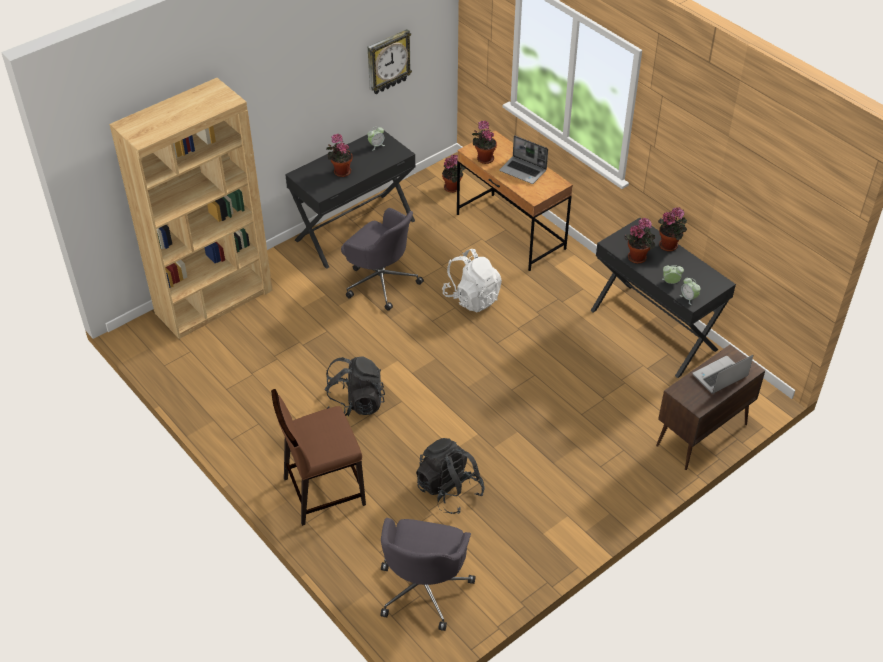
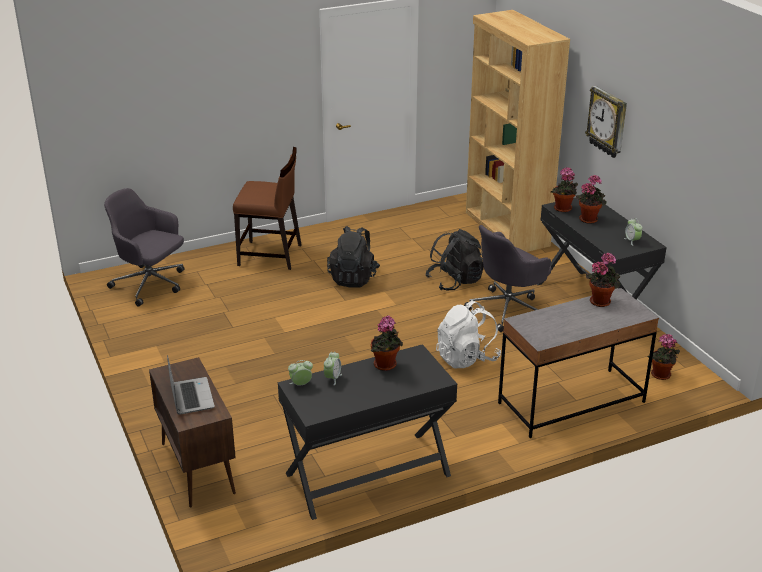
camera: 105 degrees right, 15 degrees down
brown chair [271,389,366,526] -> brown chair turned 105 degrees clockwise [233,147,301,270]
wall clock [368,29,412,94] -> wall clock moved to [585,86,627,158]
black backpack [416,438,485,514] -> black backpack moved to [426,229,484,290]
brown desk [457,130,573,271] -> grey desk [498,288,659,438]
laptop [499,135,548,184] -> none
potted plant [658,207,687,251] -> potted plant moved to [551,167,578,212]

